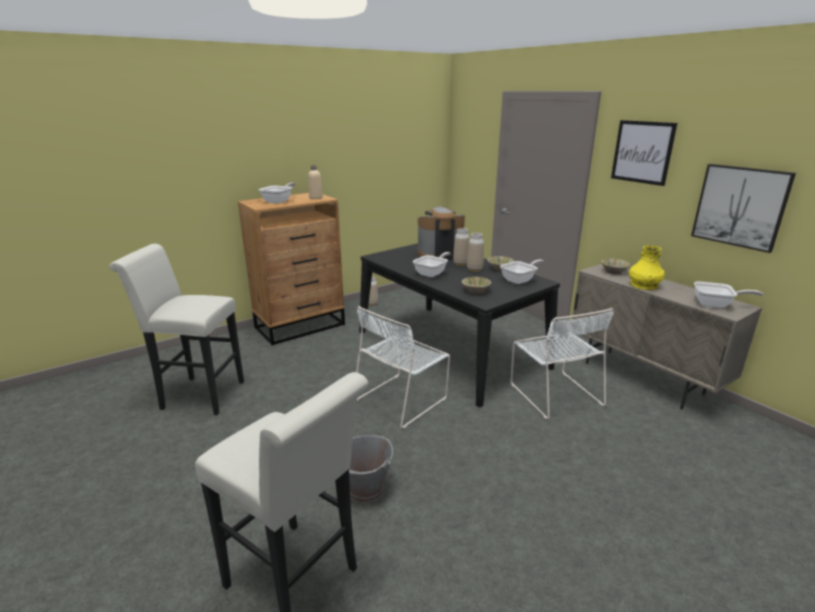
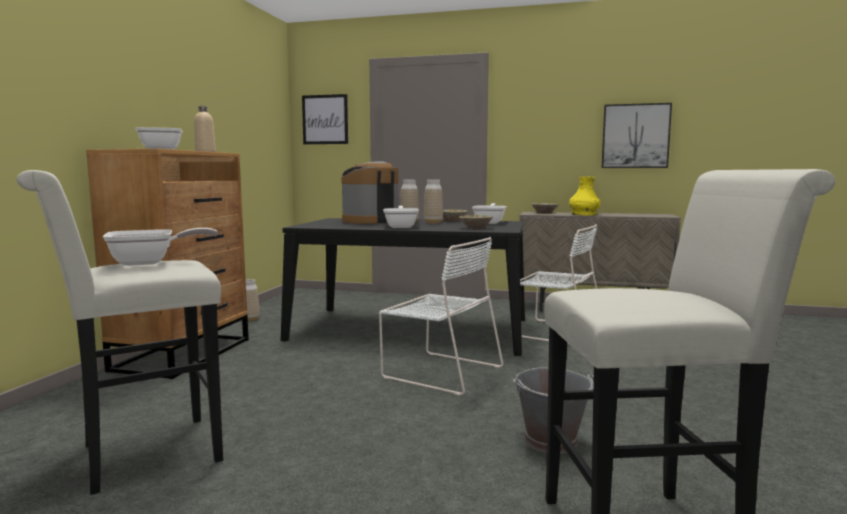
camera: 40 degrees left, 15 degrees down
white chair [356,306,450,428] -> white chair turned 60 degrees counterclockwise [379,237,503,396]
picture [611,120,677,186] -> picture moved to [302,94,348,144]
frying pan [694,281,764,308] -> frying pan moved to [103,228,218,266]

